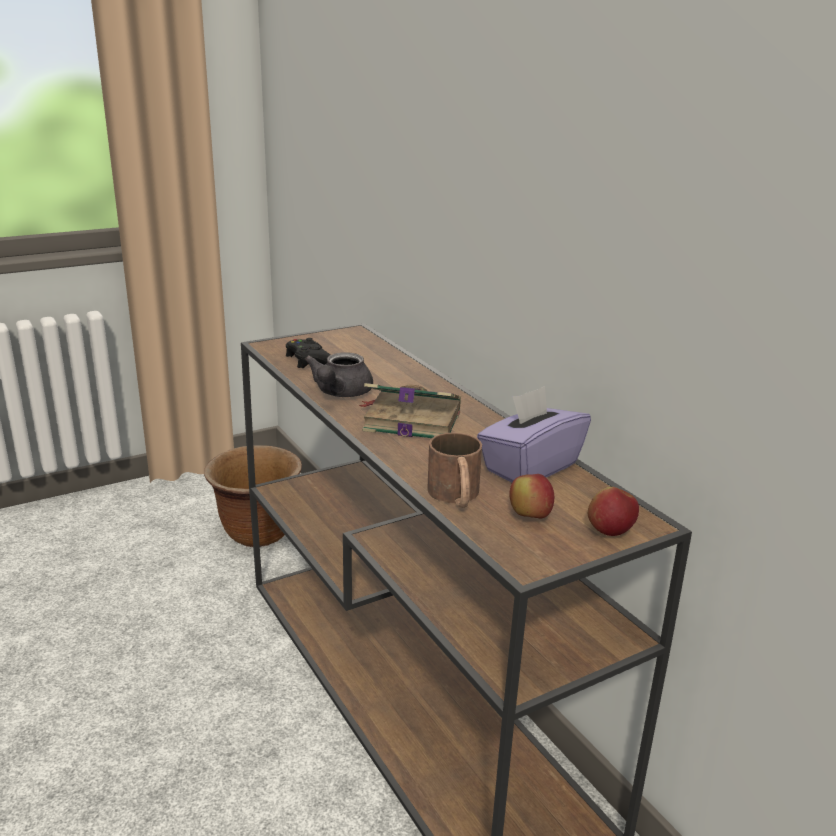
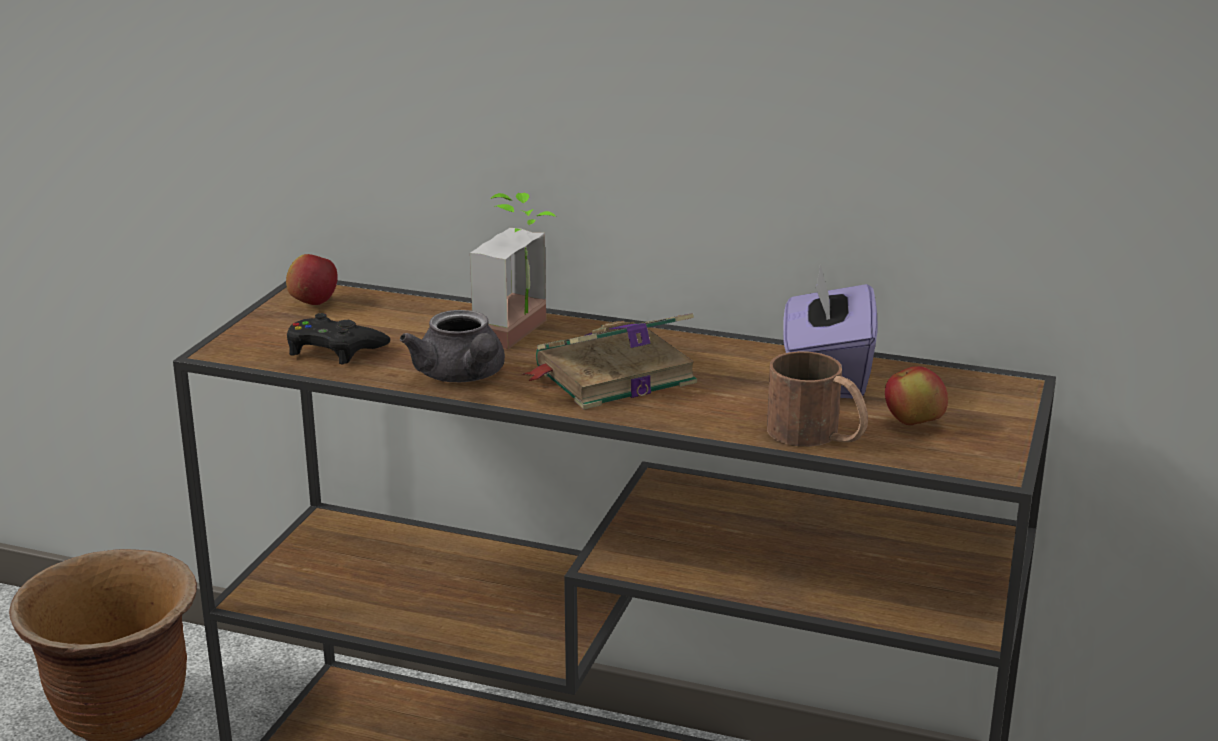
camera: 40 degrees left, 0 degrees up
apple [588,487,639,536] -> apple moved to [286,254,338,305]
none -> potted plant [470,192,556,349]

